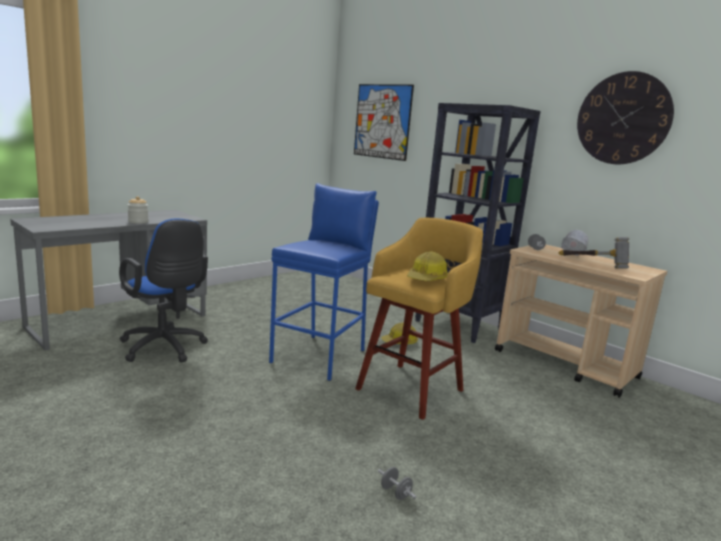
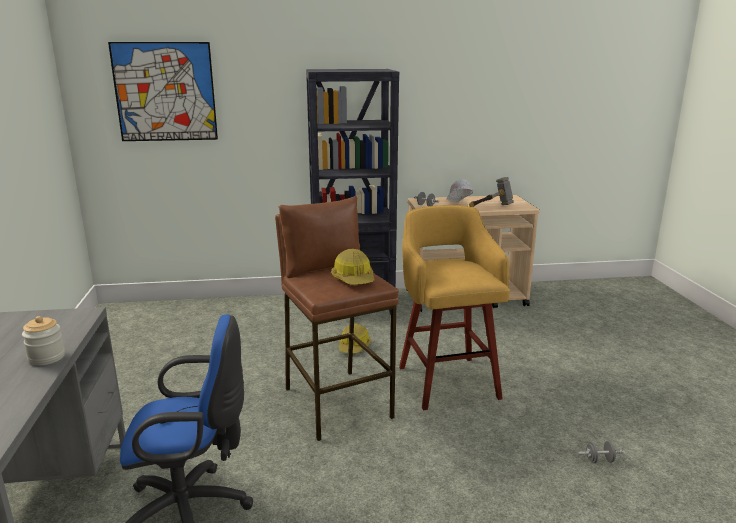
camera: 50 degrees left, 5 degrees up
blue stool [269,183,379,381] -> brown stool [275,196,399,441]
hard hat [407,251,448,281] -> hard hat moved to [331,249,375,285]
wall clock [577,71,674,164] -> none

